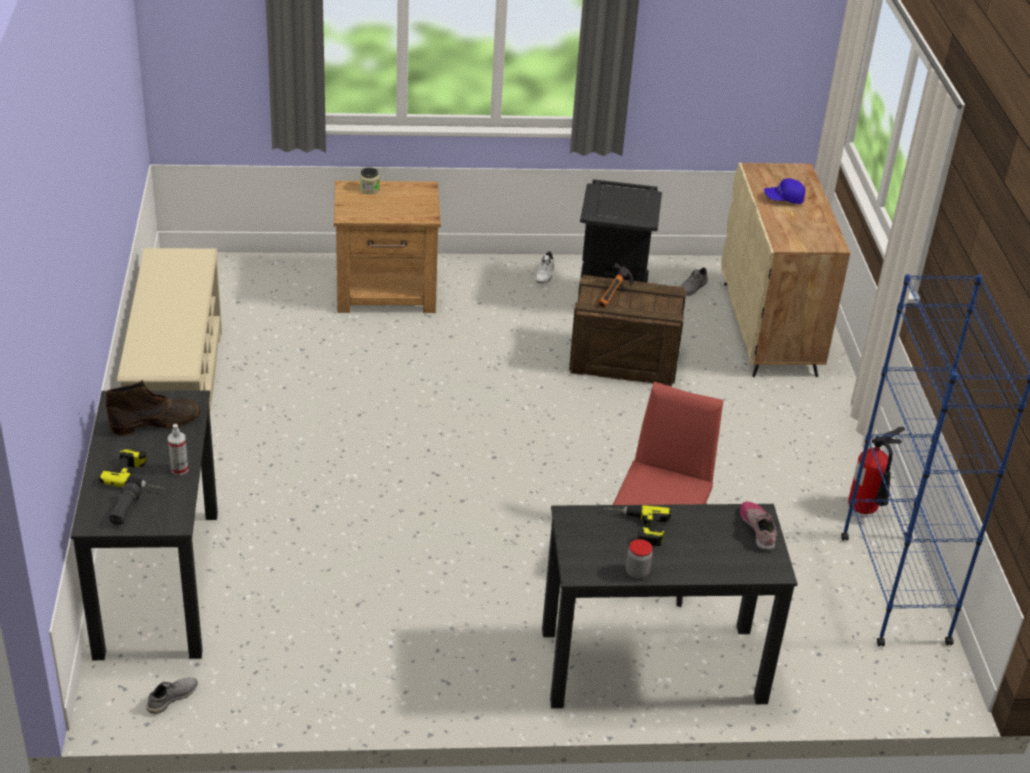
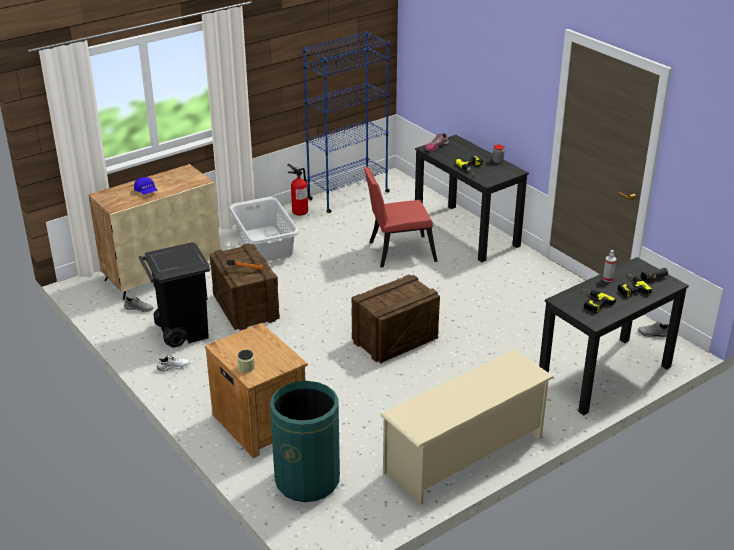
camera: 120 degrees left, 5 degrees down
brown boot [106,380,201,435] -> power drill [579,286,616,313]
none -> grey laundry basket [229,197,299,261]
none -> green trash can [270,381,340,502]
none -> crate [352,274,440,363]

